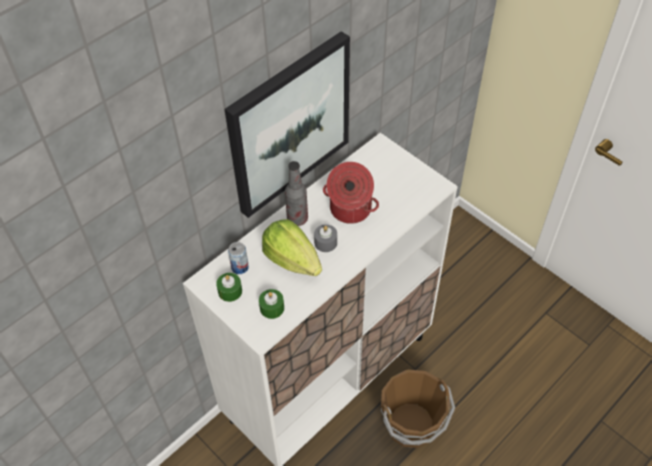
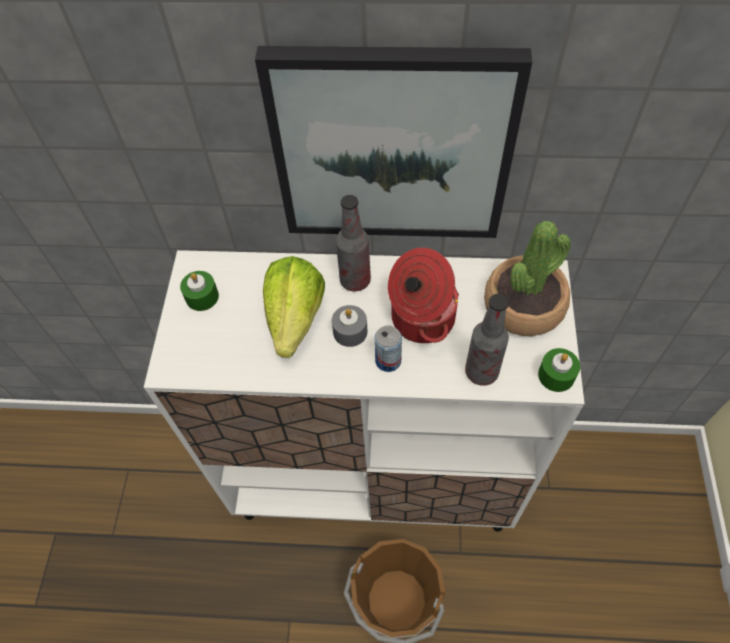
camera: 50 degrees right, 5 degrees up
can [228,242,249,274] -> can moved to [374,325,402,372]
green candle [259,289,284,319] -> green candle moved to [538,348,580,392]
none -> bottle [465,294,509,386]
none -> potted plant [484,221,571,336]

